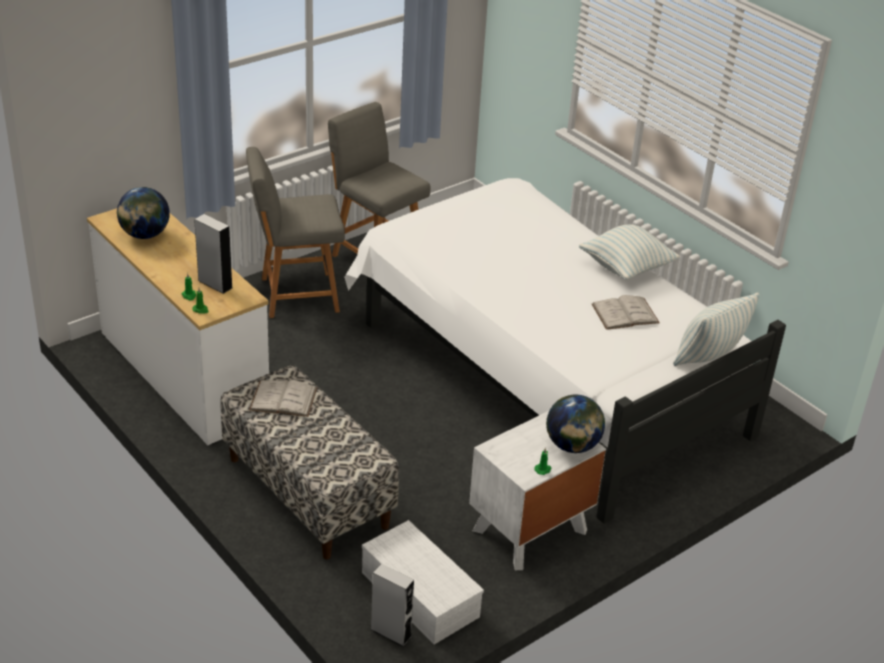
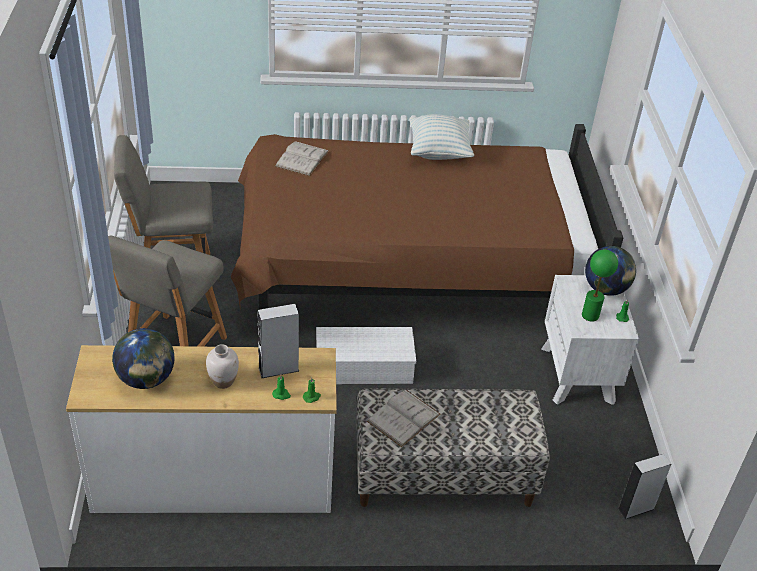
camera: 55 degrees left, 5 degrees up
white bed [344,178,786,524] -> brown bed [230,124,623,312]
white storage box [362,520,484,644] -> white storage box moved to [316,327,416,384]
white book [592,295,660,330] -> white book moved to [275,141,329,176]
pillow [673,293,759,366] -> none
none -> white vase [206,344,239,389]
none -> green table lamp [582,250,618,322]

